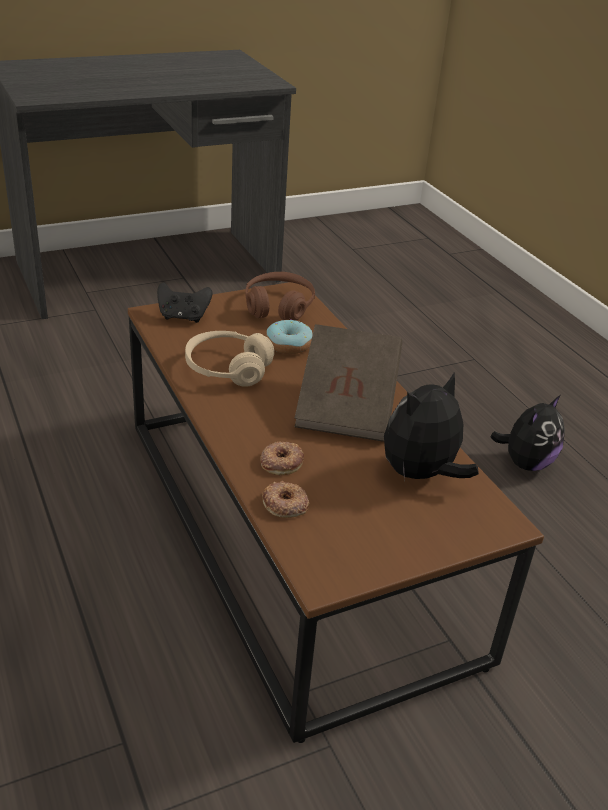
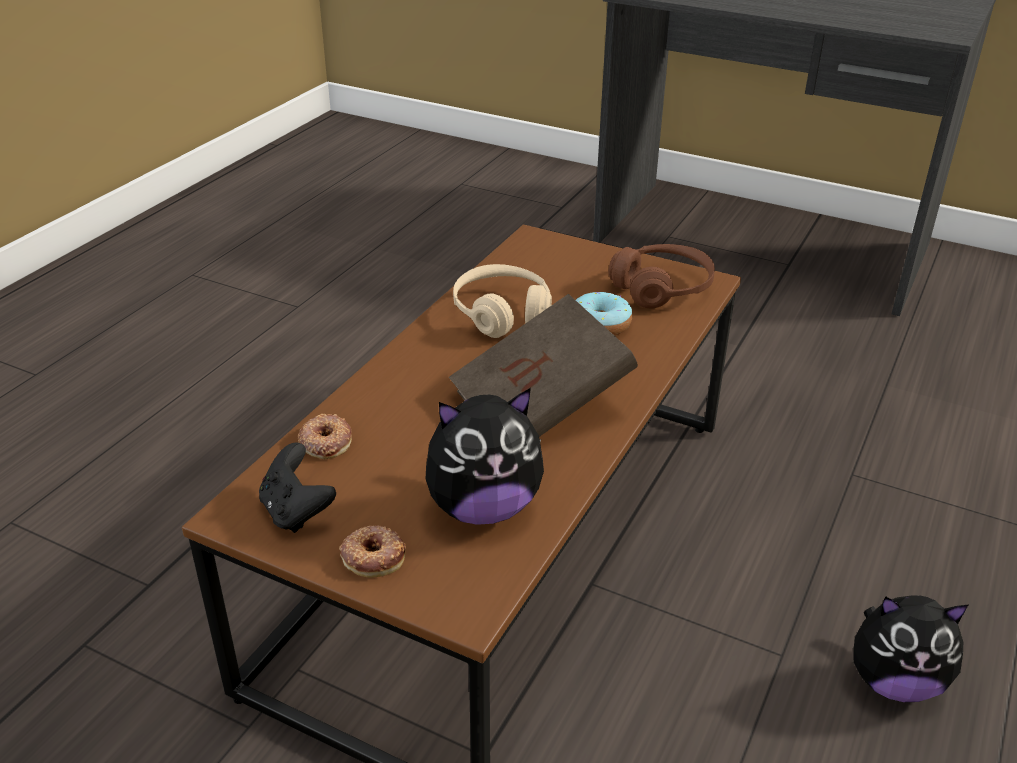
camera: 55 degrees right, 0 degrees up
black game controller [157,282,212,323] -> black game controller moved to [259,442,336,533]
donut [260,442,304,475] -> donut moved to [339,525,406,578]
plush toy [384,371,479,481] -> plush toy turned 150 degrees clockwise [426,388,544,525]

